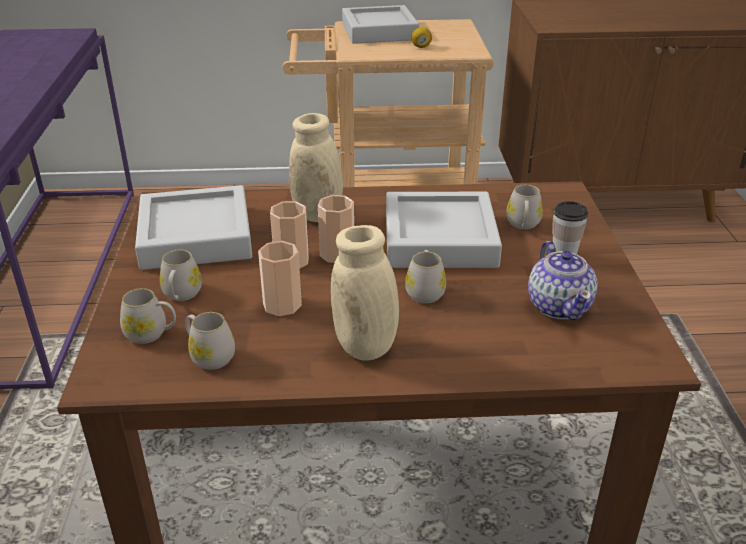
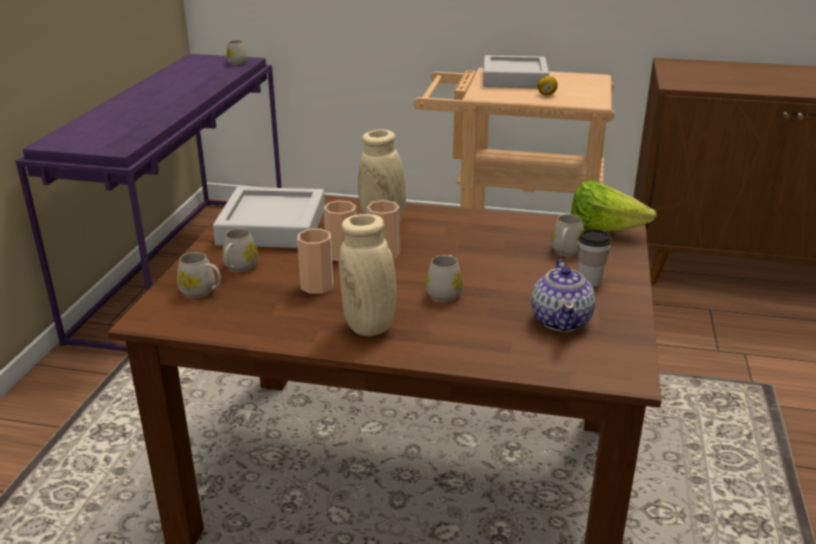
camera: 15 degrees right, 5 degrees down
white mug [185,312,235,370] -> white mug moved to [226,40,247,65]
grey tray [386,192,502,268] -> none
none -> lettuce [571,180,657,232]

